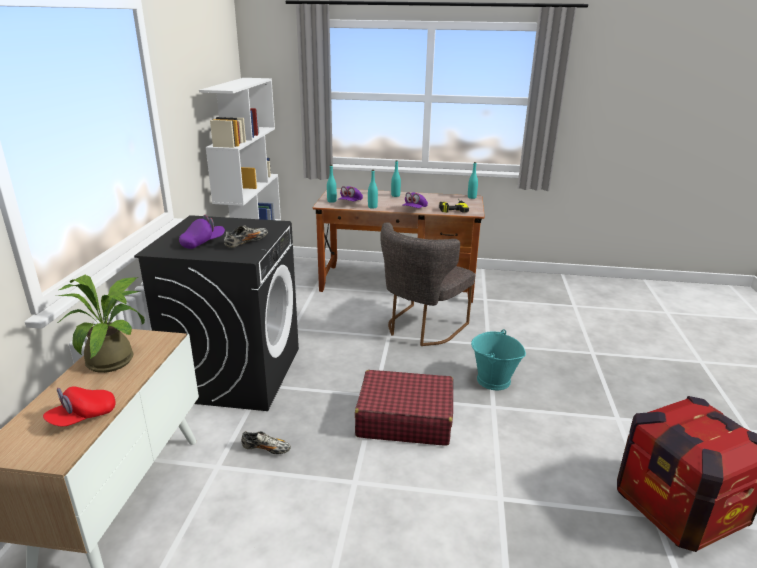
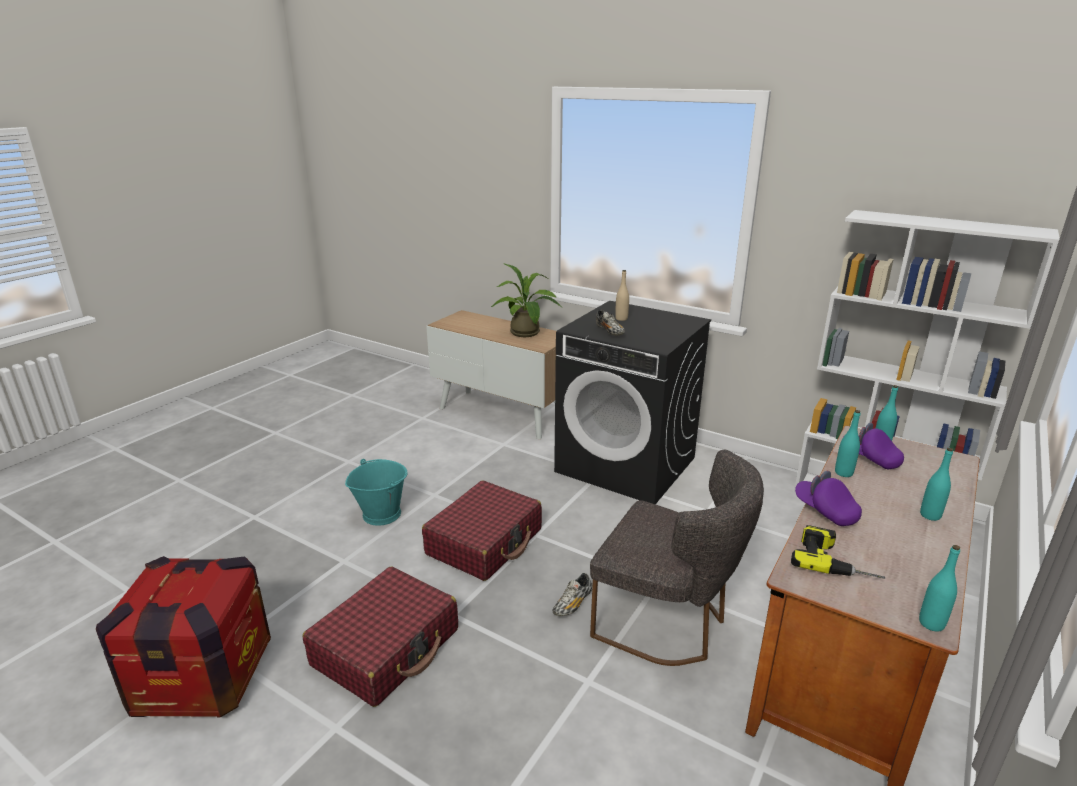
camera: 115 degrees right, 0 degrees up
red cap [43,386,116,427] -> none
purple cap [179,215,225,249] -> beige bottle [615,270,629,321]
shoe [241,431,291,454] -> shoe moved to [552,573,592,616]
grey chair [381,222,476,346] -> grey chair turned 150 degrees clockwise [590,449,764,666]
turquoise bucket [471,329,526,390] -> turquoise bucket moved to [345,459,408,526]
none -> red suitcase [303,566,458,707]

